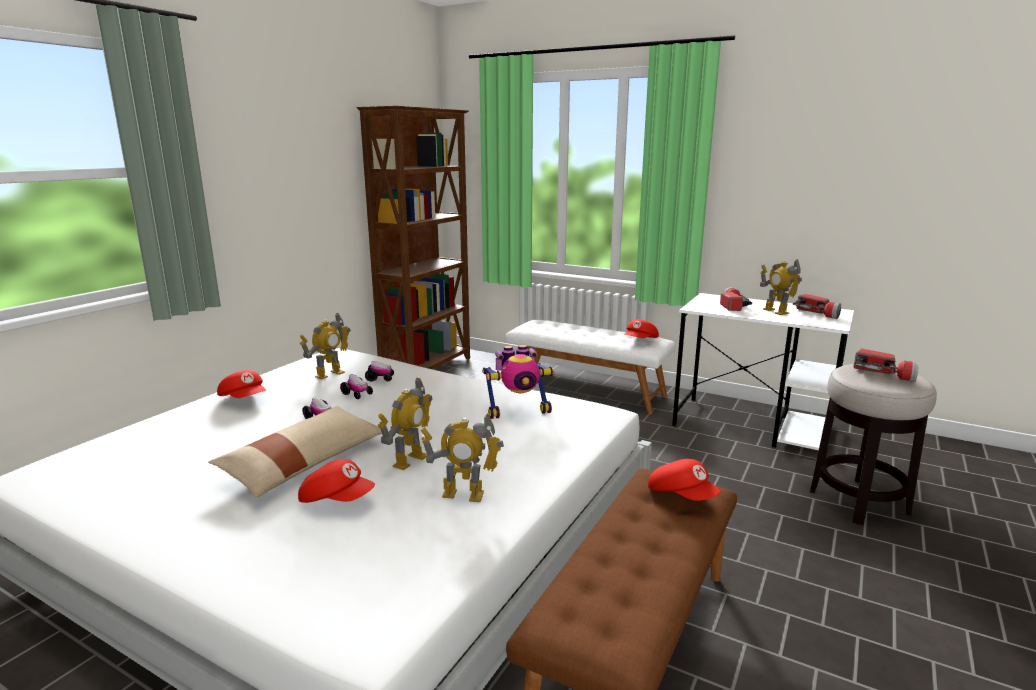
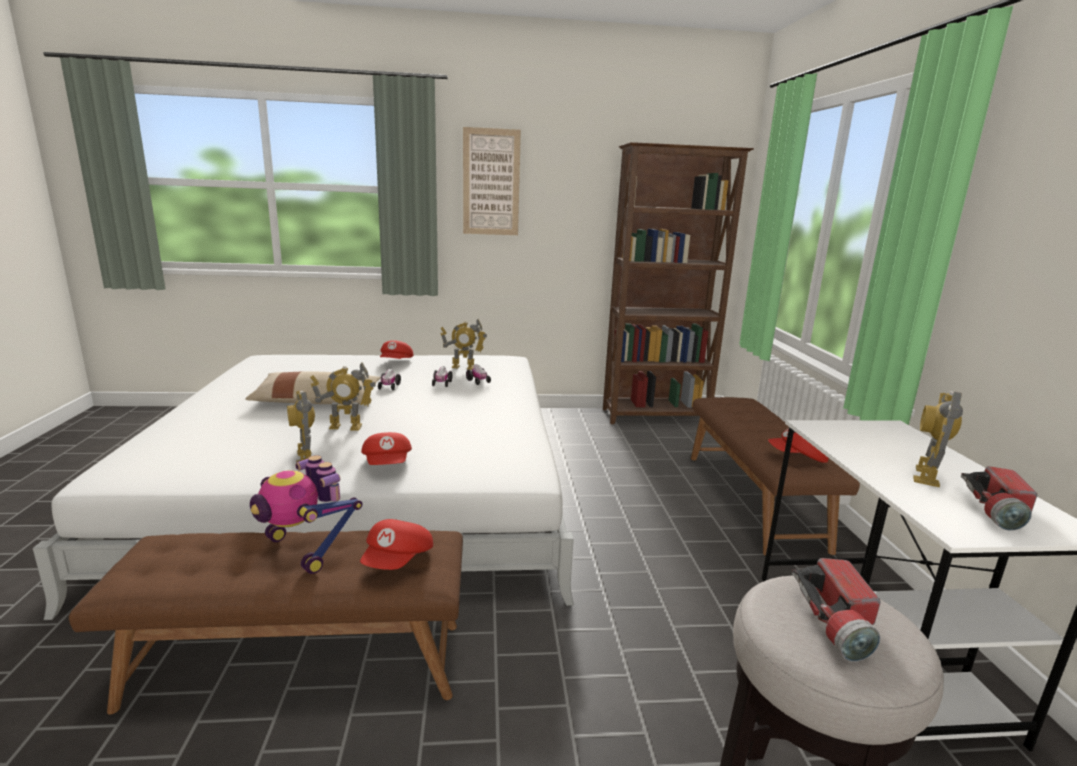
camera: 55 degrees right, 0 degrees up
red cap [298,459,375,503] -> red cap moved to [361,432,412,465]
toy robot [482,345,554,419] -> toy robot moved to [250,455,362,574]
white bench [505,320,676,414] -> brown bench [691,397,860,556]
flashlight [720,287,752,311] -> none
none -> picture [463,127,521,235]

